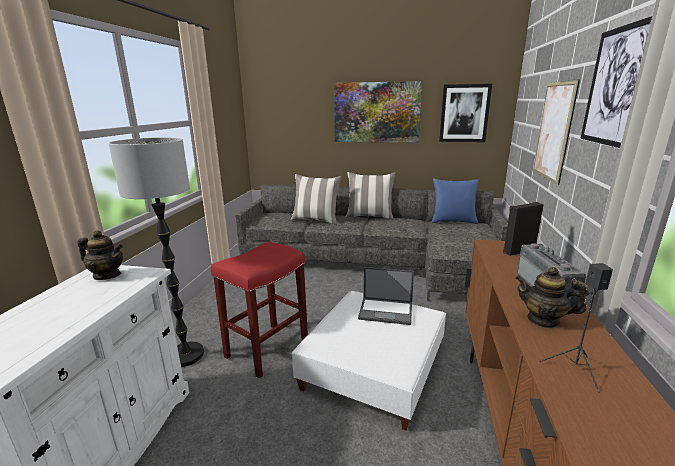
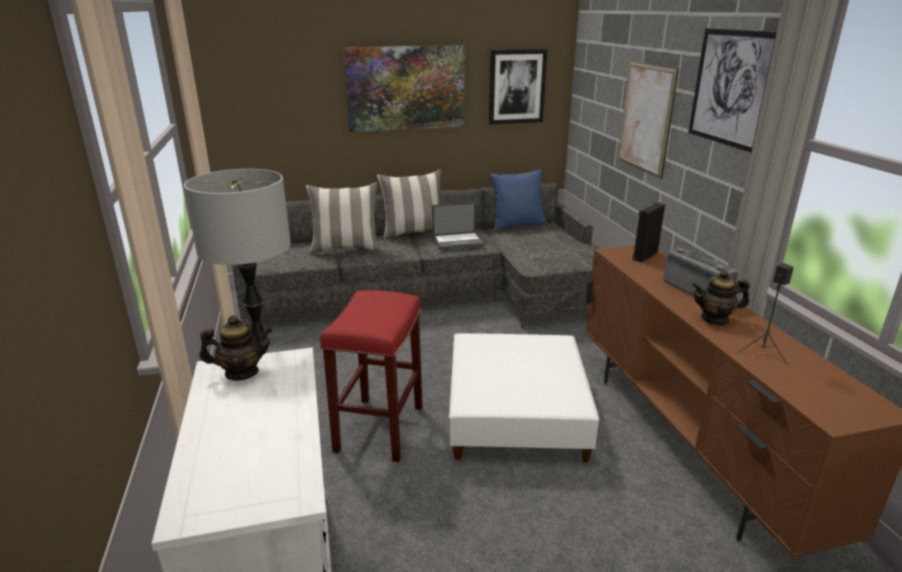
camera: 25 degrees left, 5 degrees up
laptop [358,267,414,325] -> laptop moved to [432,202,485,249]

